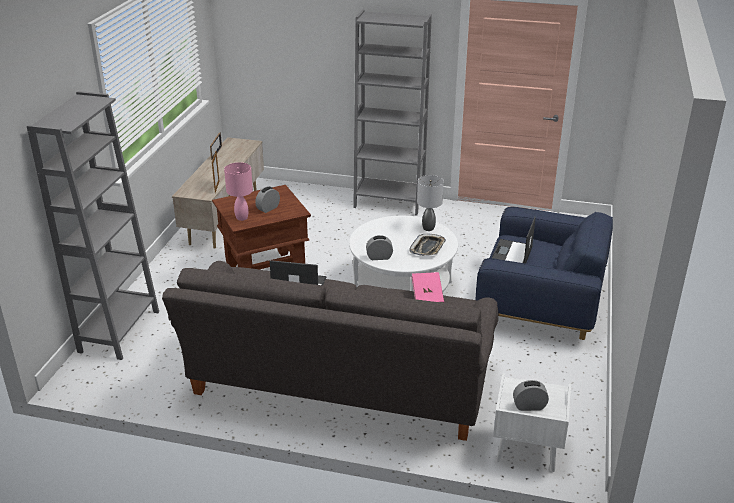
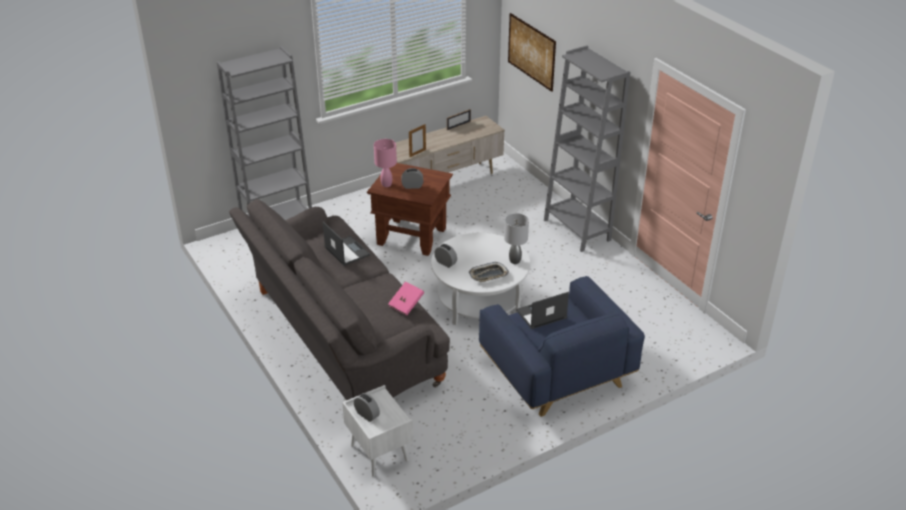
camera: 45 degrees right, 5 degrees up
none -> picture [508,13,556,92]

